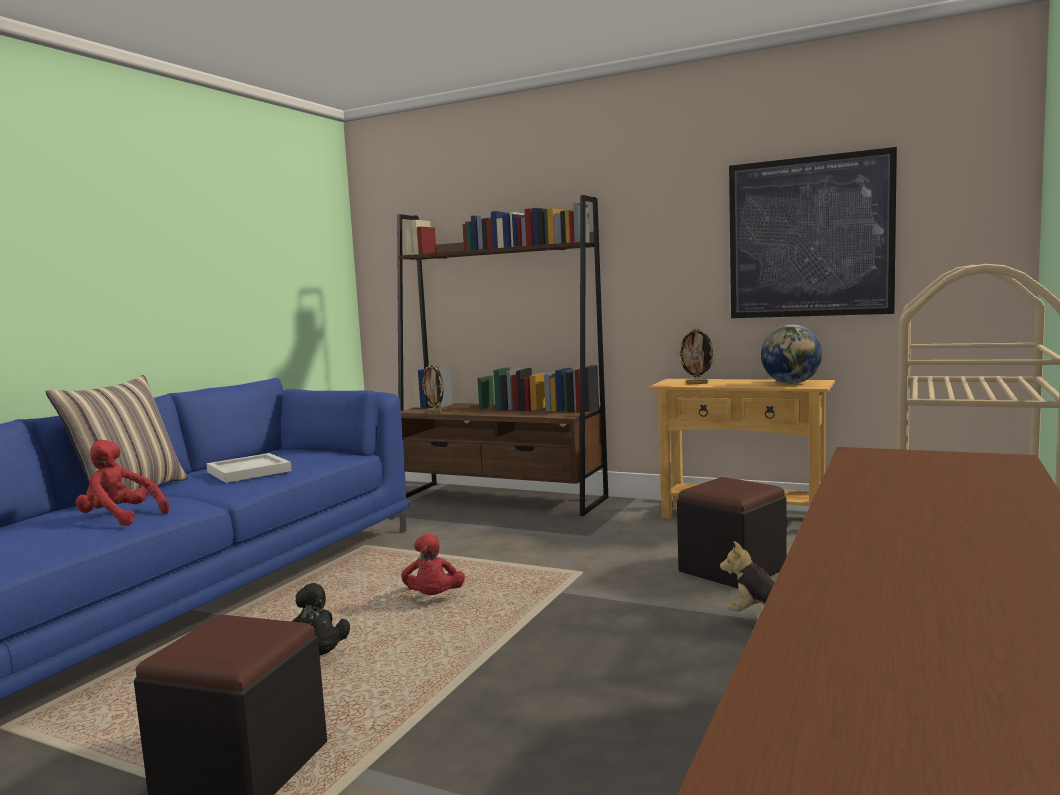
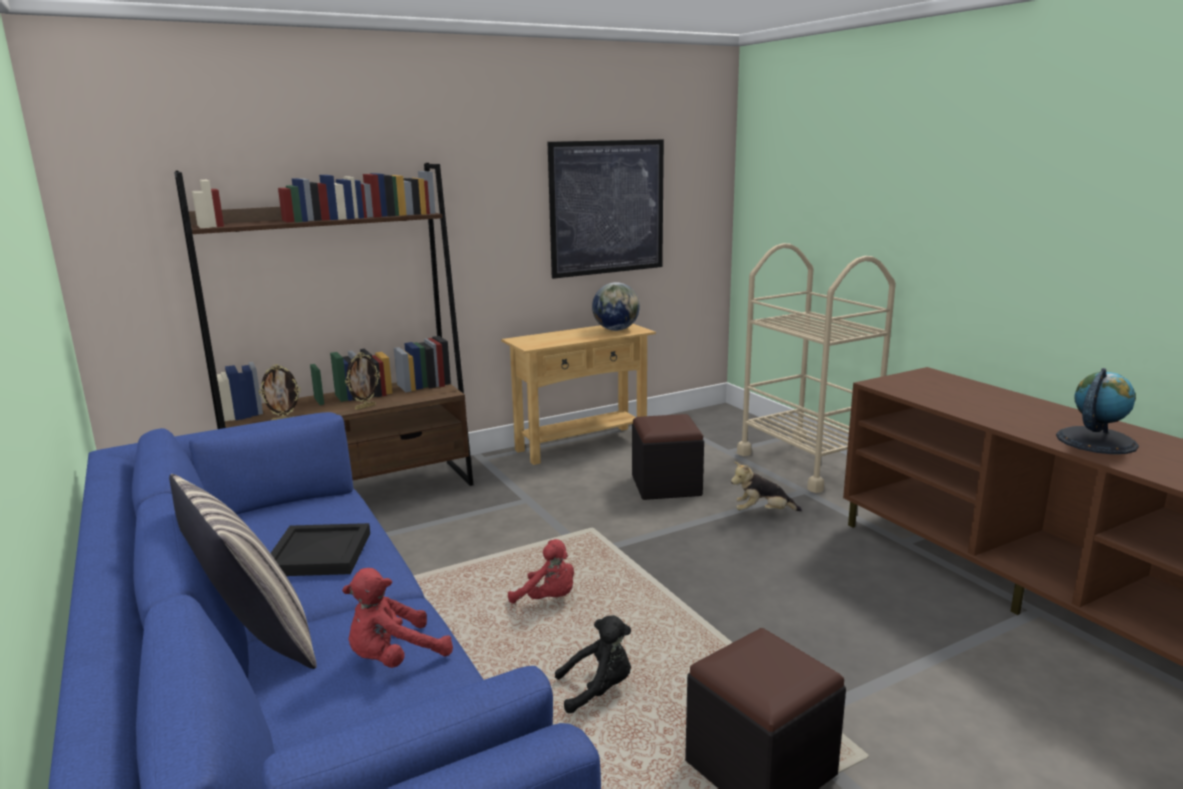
camera: 55 degrees left, 10 degrees up
white tray [206,453,292,483] -> black tray [271,523,370,576]
picture frame [678,327,716,384] -> picture frame moved to [345,352,380,410]
none -> globe [1056,368,1139,454]

